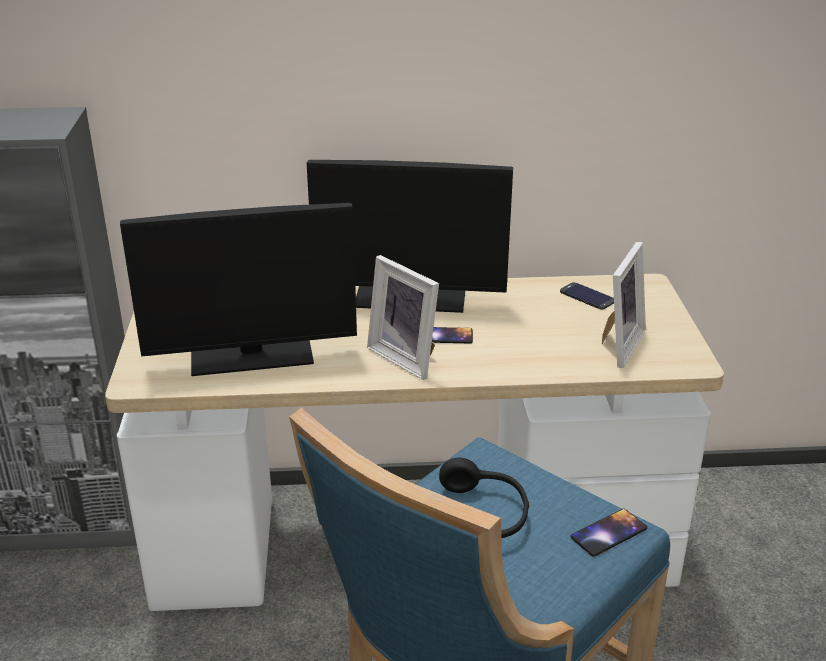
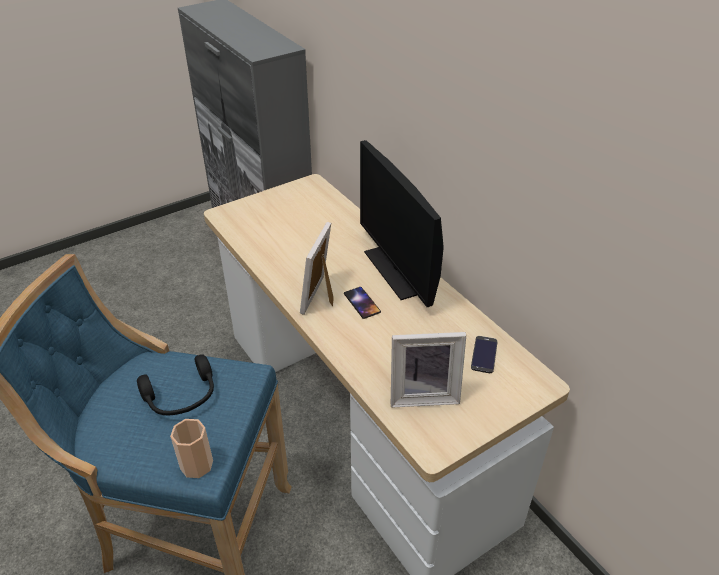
camera: 60 degrees right, 10 degrees up
monitor [120,203,357,376] -> none
phone [571,509,647,557] -> cup [170,419,213,478]

